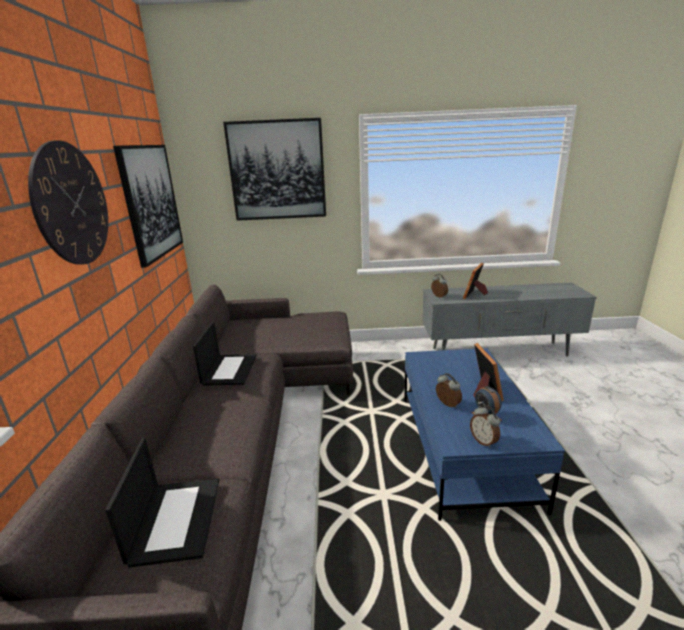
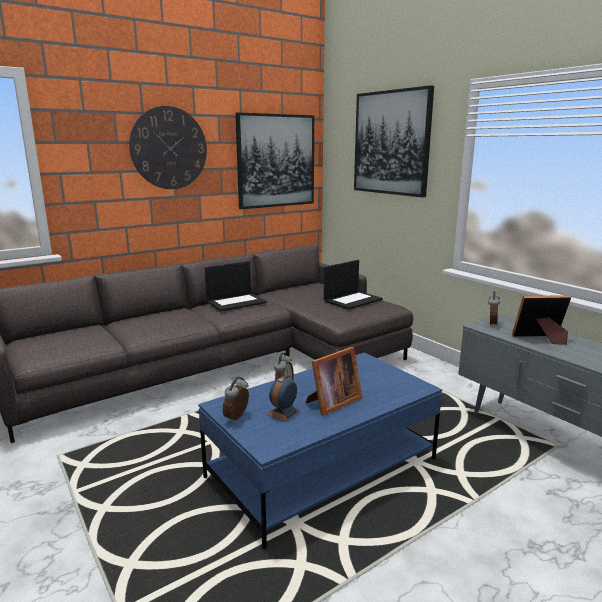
camera: 55 degrees right, 5 degrees down
laptop [105,438,219,568] -> laptop moved to [324,260,383,310]

